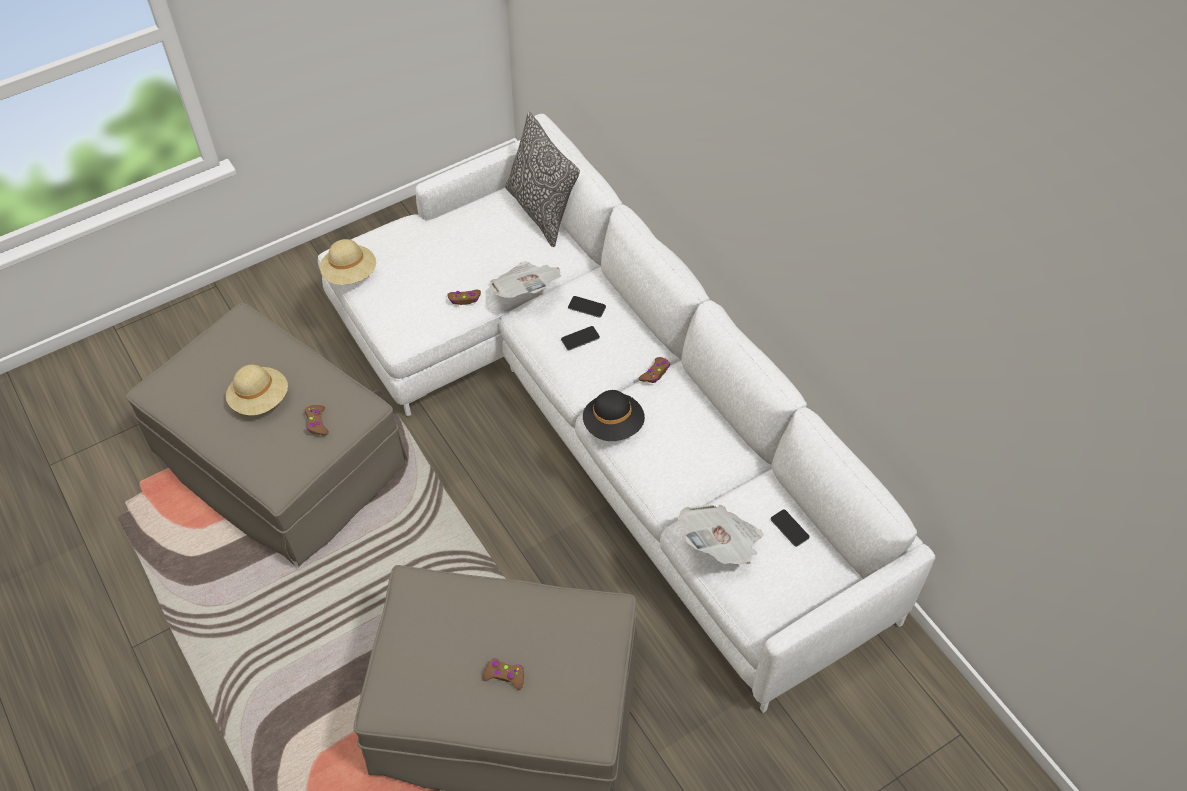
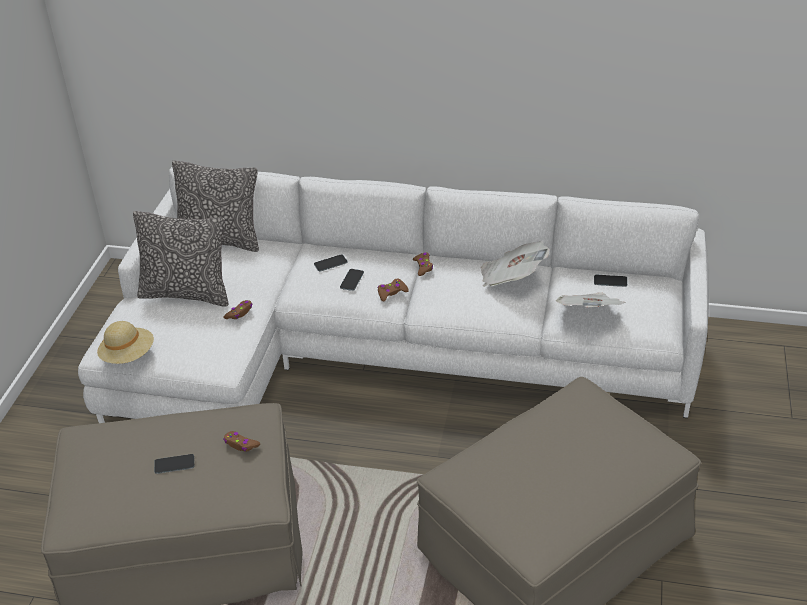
camera: 45 degrees left, 15 degrees down
beige hat [226,365,288,415] -> phone [154,454,194,474]
brown game controller [483,658,524,690] -> brown game controller moved to [378,279,409,302]
newspaper [490,261,561,298] -> newspaper moved to [481,241,549,287]
black hat [583,390,645,441] -> none
none -> pillow [133,211,228,307]

